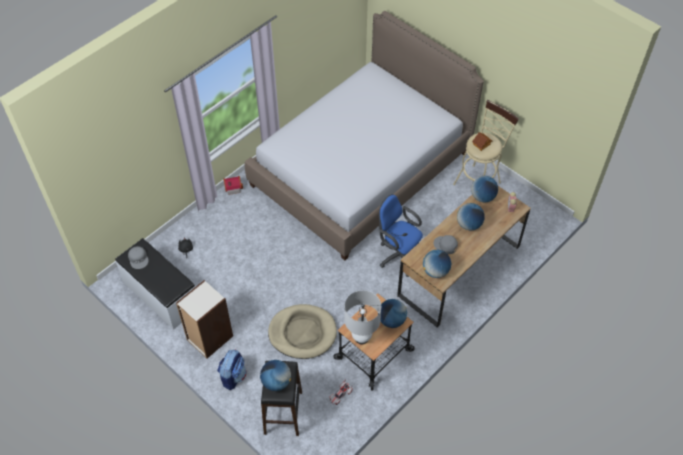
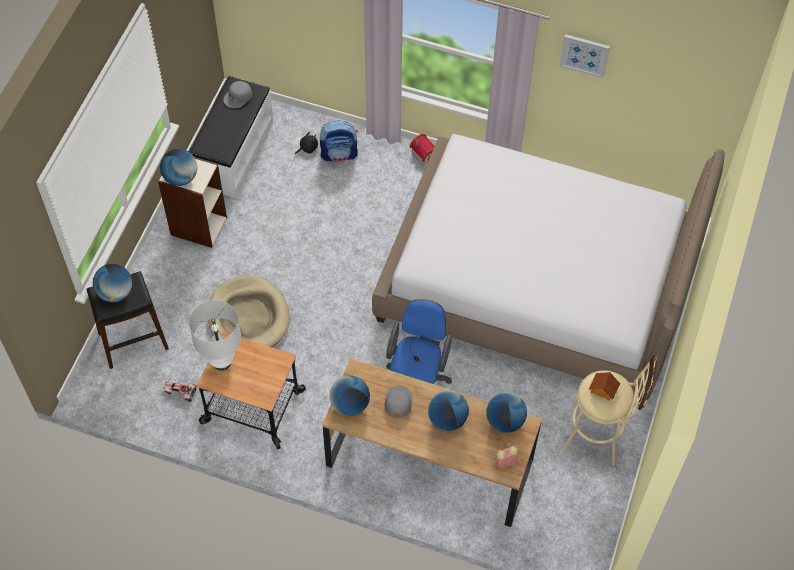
camera: 65 degrees right, 5 degrees up
backpack [217,349,246,390] -> backpack moved to [320,121,358,162]
globe [378,299,407,328] -> globe moved to [160,149,197,186]
none -> picture [560,34,610,78]

